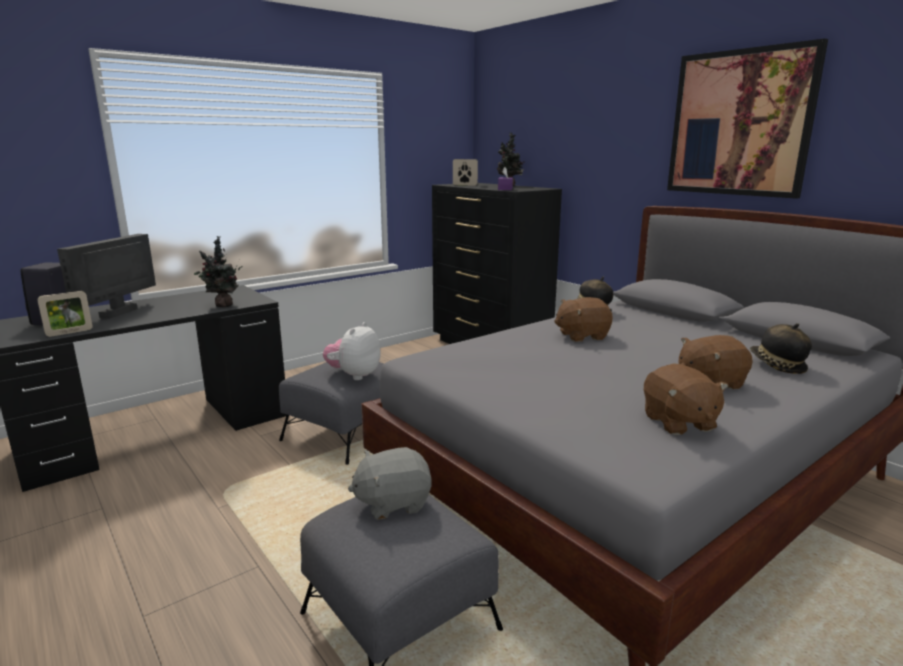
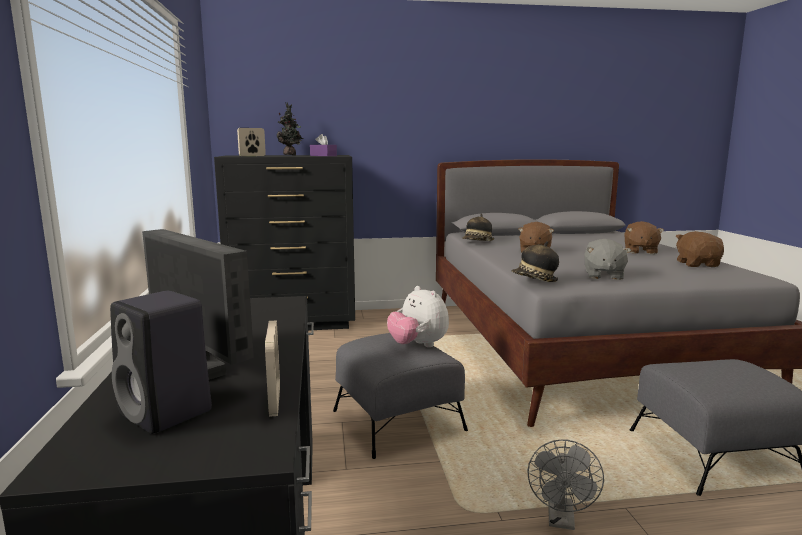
camera: 60 degrees left, 5 degrees down
potted plant [194,236,242,307] -> none
grey plush toy [348,447,432,520] -> grey plush toy moved to [584,239,631,280]
brown plush toy [644,363,729,435] -> brown plush toy turned 105 degrees counterclockwise [676,231,724,267]
picture [667,39,828,199] -> none
hat [750,323,812,374] -> hat moved to [512,241,559,282]
none -> grey fan [528,440,604,530]

